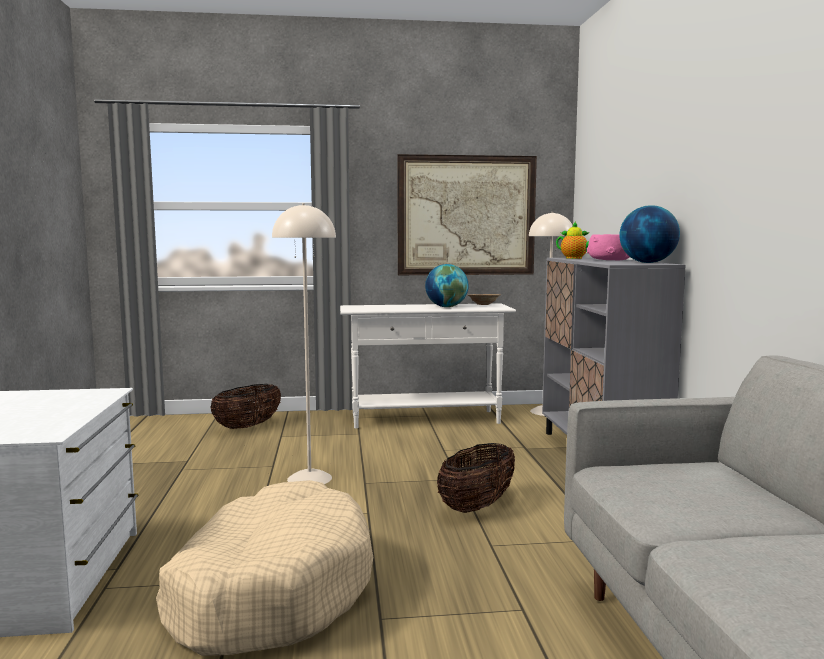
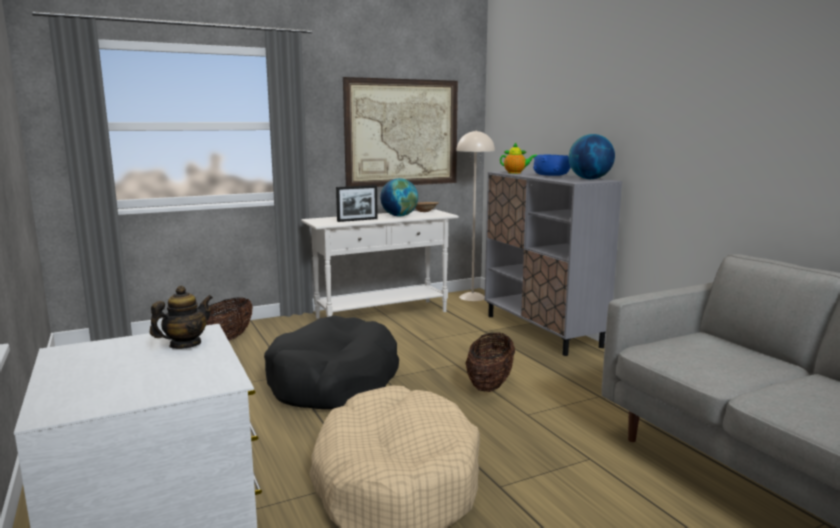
camera: 20 degrees left, 5 degrees up
beige floor lamp [272,203,336,484] -> black dog bed [264,315,399,409]
pink bowl [587,234,630,260] -> blue bowl [533,154,571,176]
none -> teapot [150,286,213,349]
none -> picture frame [336,185,378,222]

